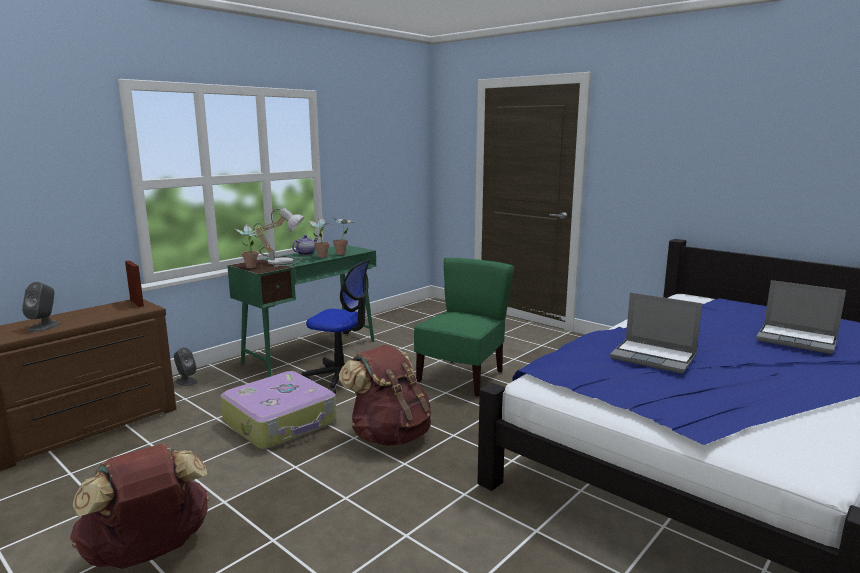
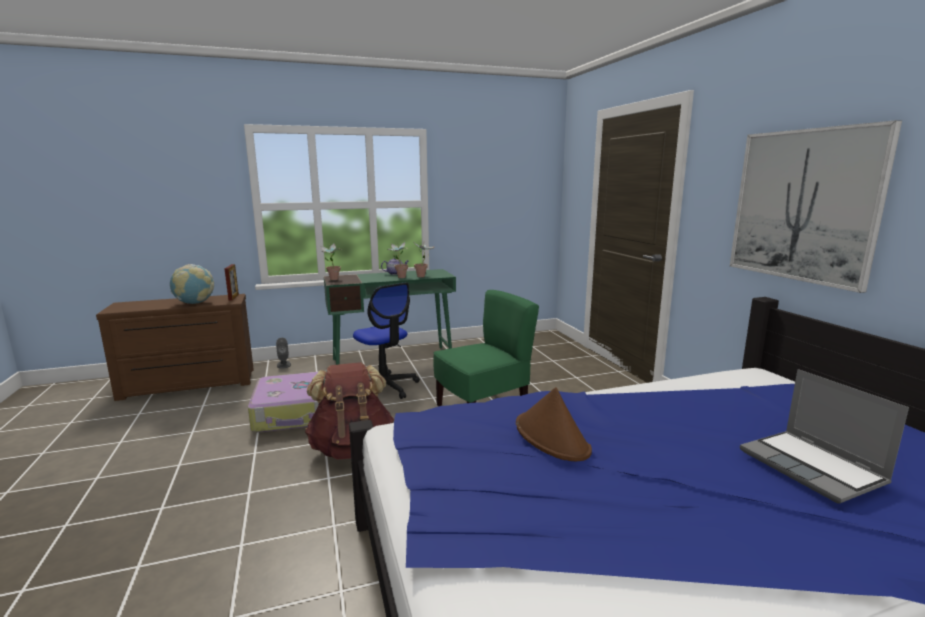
camera: 30 degrees right, 0 degrees up
grey speaker [22,282,61,332] -> none
brown backpack [70,444,210,569] -> none
table lamp [253,207,304,267] -> none
laptop [610,292,702,374] -> brown hat [516,387,592,461]
none -> globe [170,264,214,304]
none -> picture [730,120,902,293]

